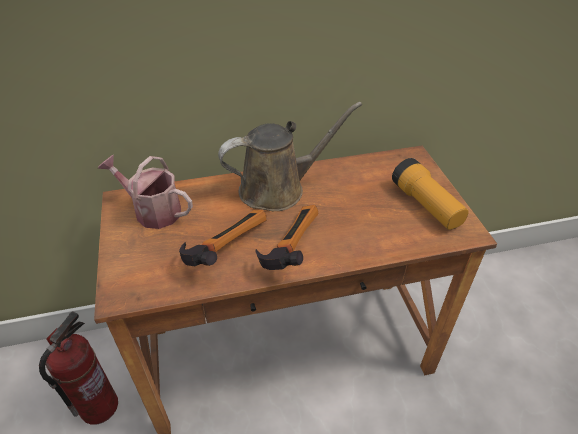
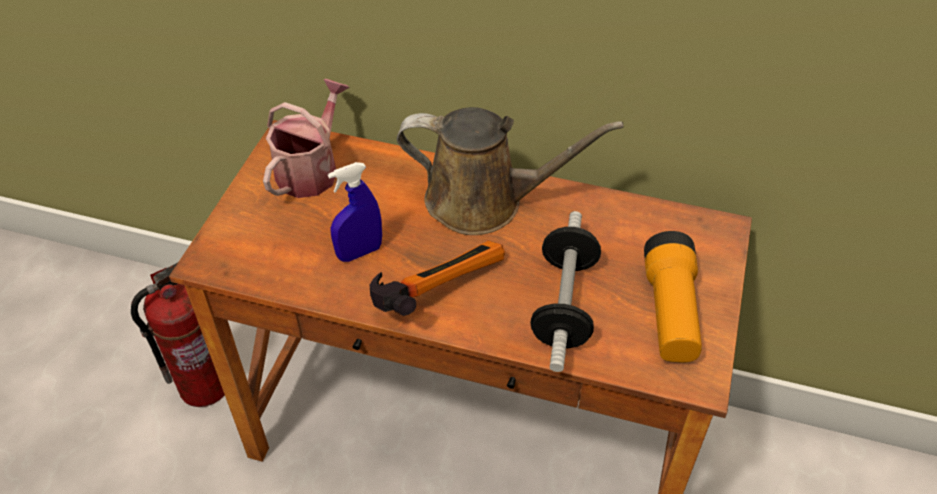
camera: 30 degrees right, 5 degrees up
watering can [98,155,193,229] -> watering can turned 60 degrees clockwise [263,79,350,198]
hammer [179,210,267,266] -> blue spray bottle [328,162,382,262]
none -> dumbbell [530,211,601,372]

